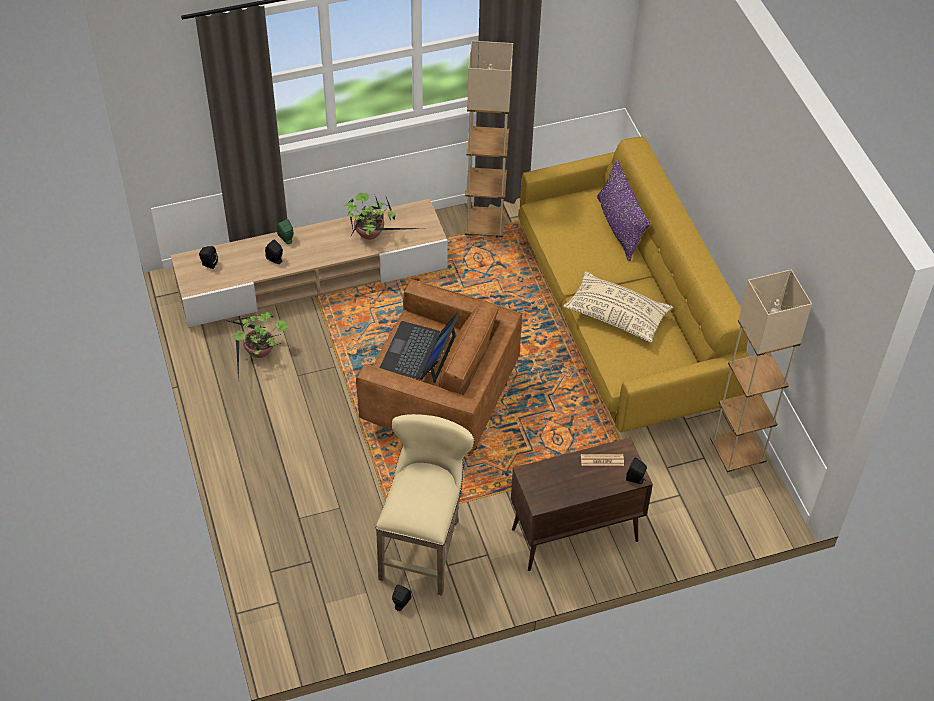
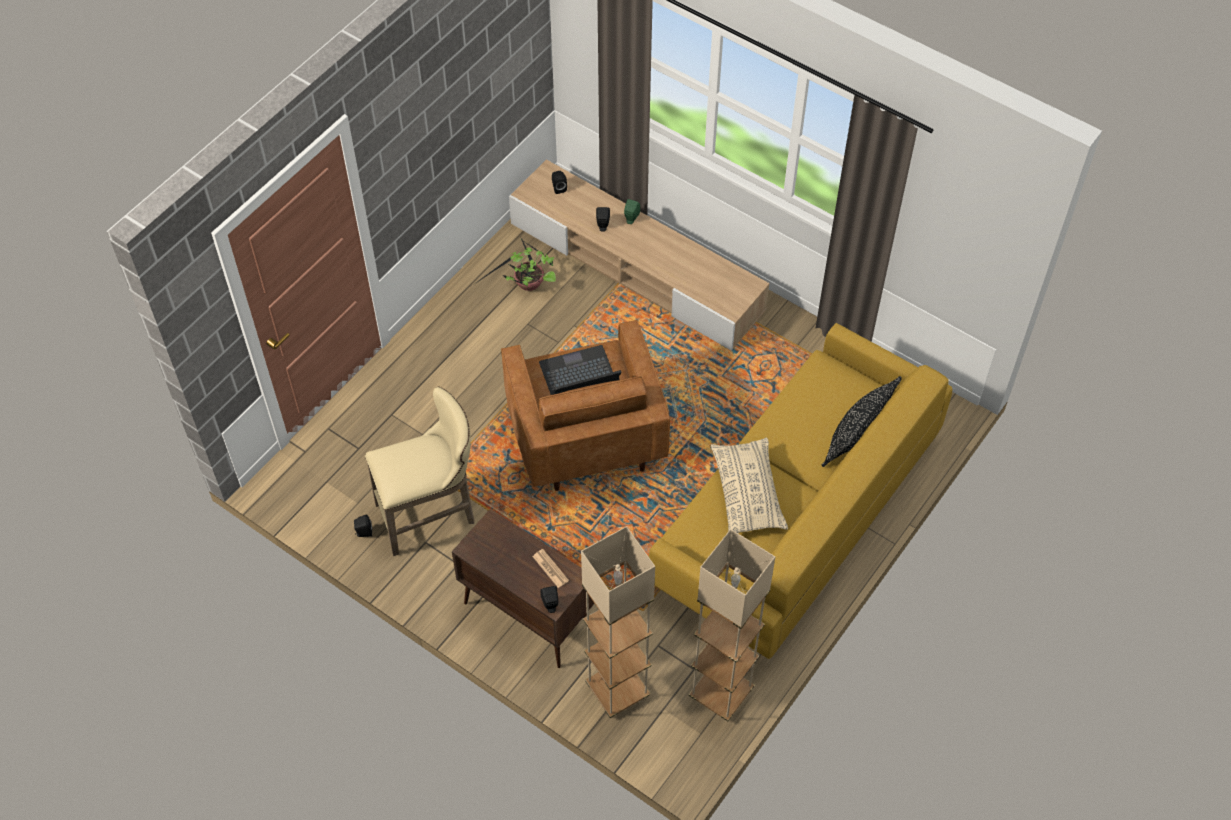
camera: 55 degrees right, 5 degrees up
potted plant [344,193,425,240] -> none
beige floor lamp [465,41,513,239] -> beige floor lamp moved to [581,526,655,718]
purple pillow [597,160,651,261] -> black pillow [821,376,902,467]

